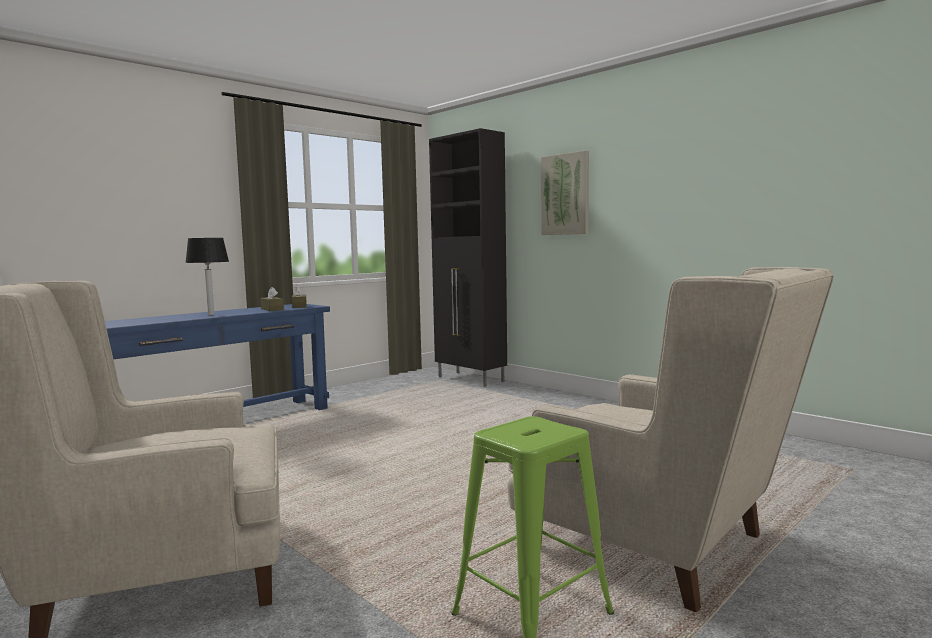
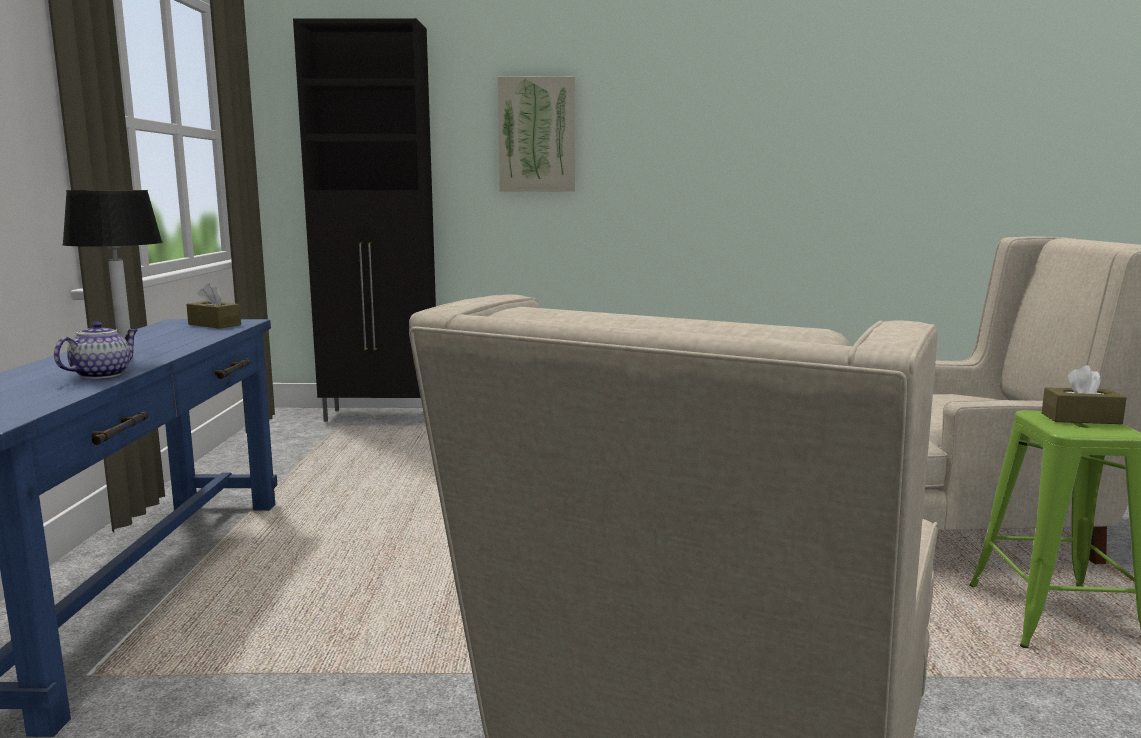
camera: 45 degrees left, 5 degrees up
brown tissue box [260,287,284,311] -> brown tissue box moved to [1042,365,1127,424]
none -> teapot [54,321,138,379]

